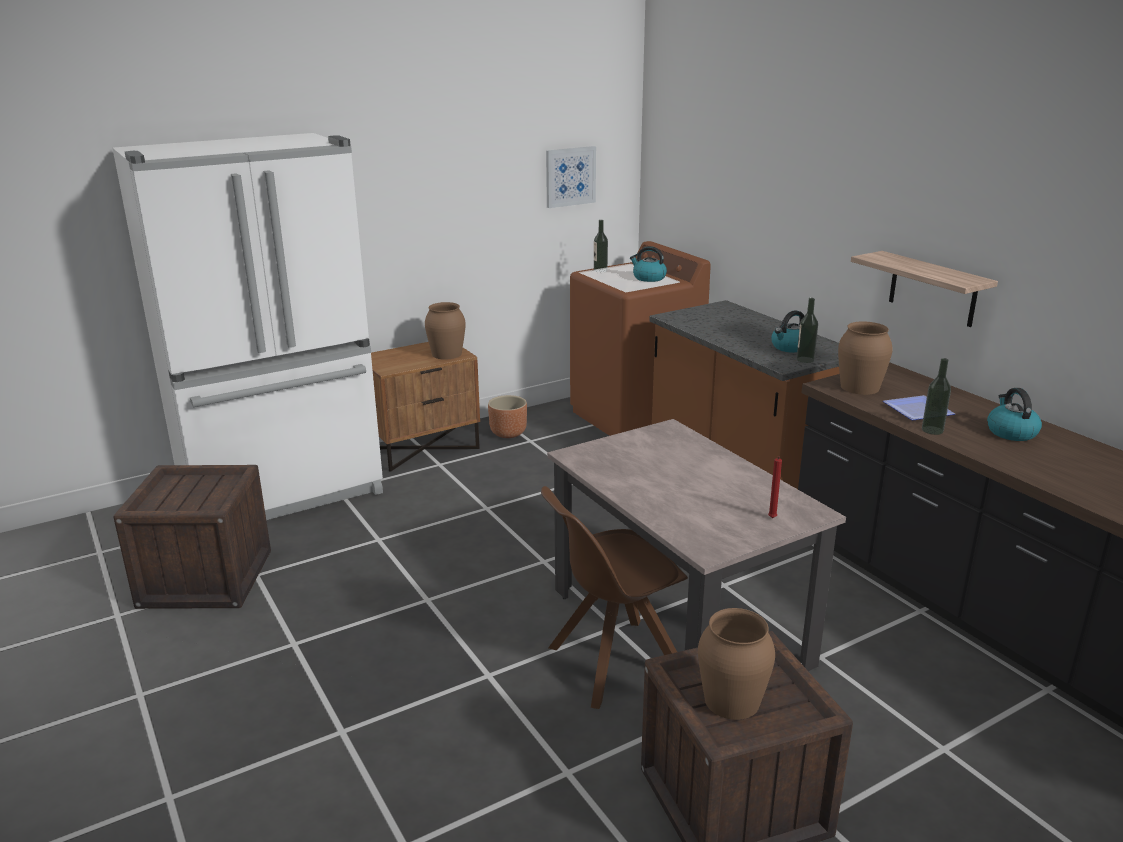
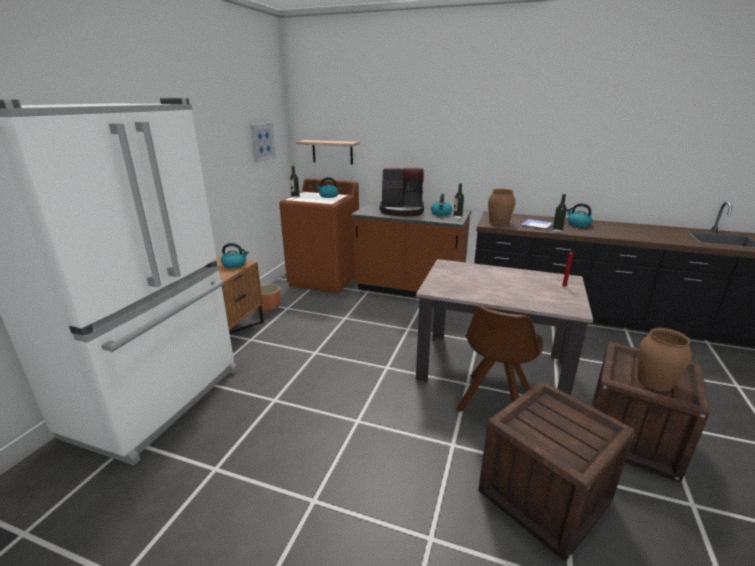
camera: 40 degrees left, 0 degrees up
crate [113,465,271,609] -> crate moved to [478,381,635,561]
brown vase [425,302,466,360] -> kettle [221,243,248,269]
shelf [851,251,998,327] -> shelf moved to [296,140,360,164]
none -> coffee machine [380,168,424,216]

